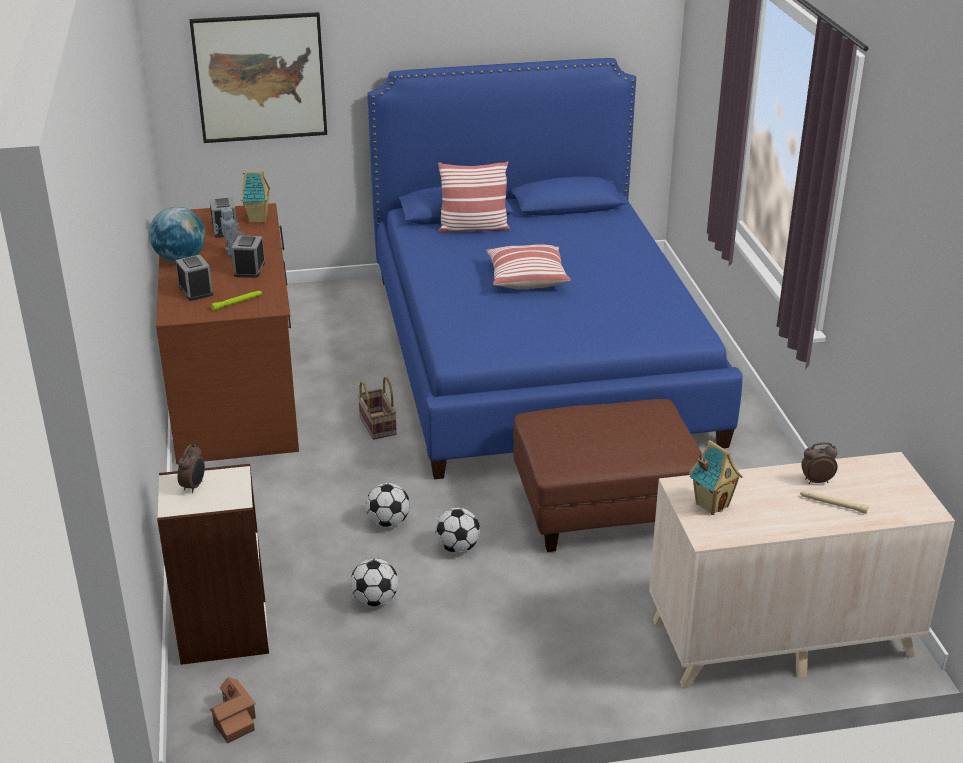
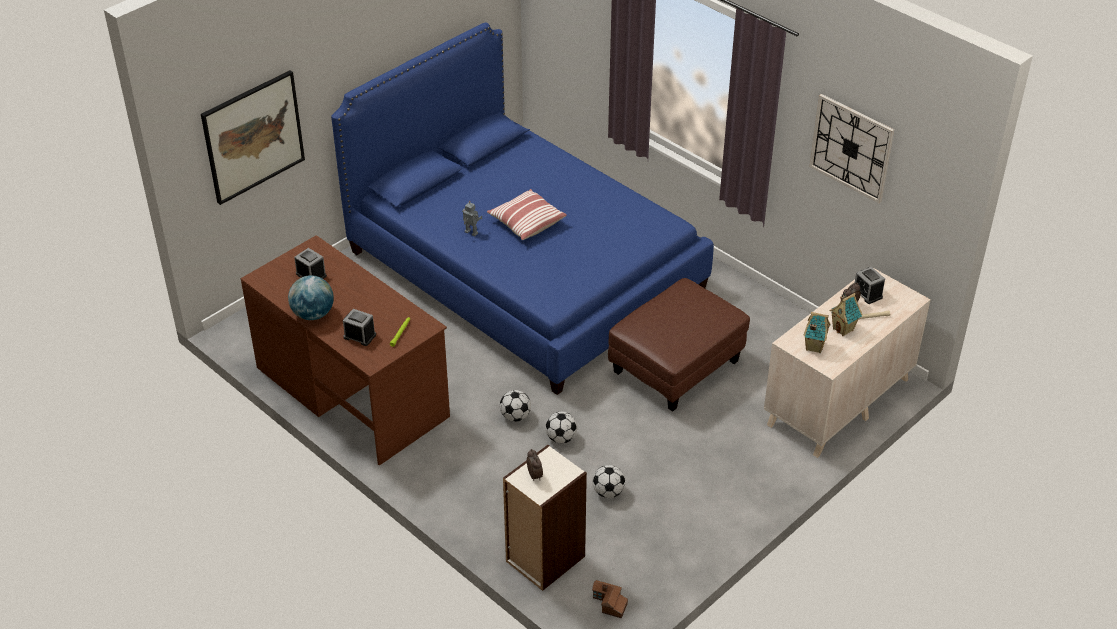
camera: 35 degrees left, 10 degrees up
toy robot [213,203,244,257] -> toy robot moved to [462,201,483,237]
alarm clock [232,235,265,278] -> alarm clock moved to [855,267,885,304]
toy house [241,171,270,223] -> toy house moved to [830,292,863,336]
basket [358,377,397,440] -> none
football [435,508,480,553] -> football moved to [500,390,531,421]
pillow [438,161,510,233] -> none
none -> wall clock [809,94,894,203]

